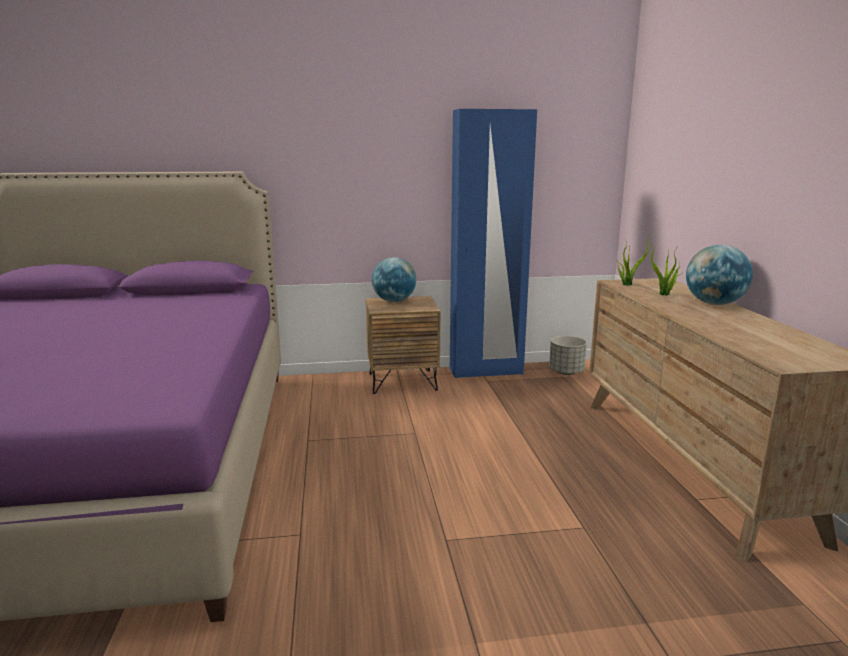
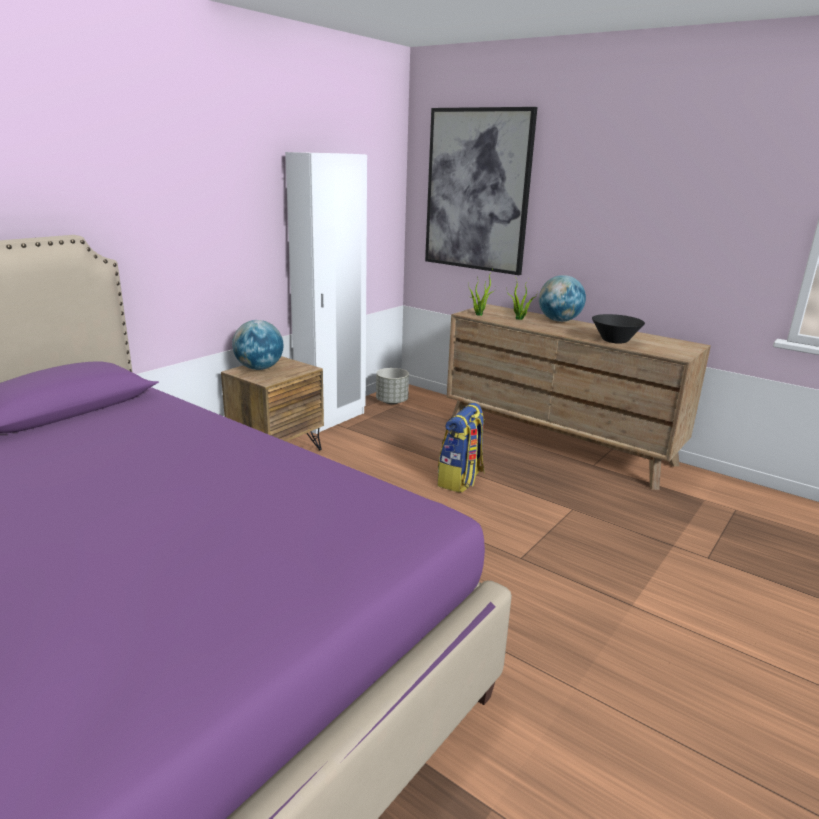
camera: 45 degrees left, 5 degrees up
blue wardrobe [450,109,537,378] -> white wardrobe [285,152,367,434]
none -> picture [425,107,537,275]
none -> backpack [437,403,485,493]
none -> black bowl [592,314,645,344]

